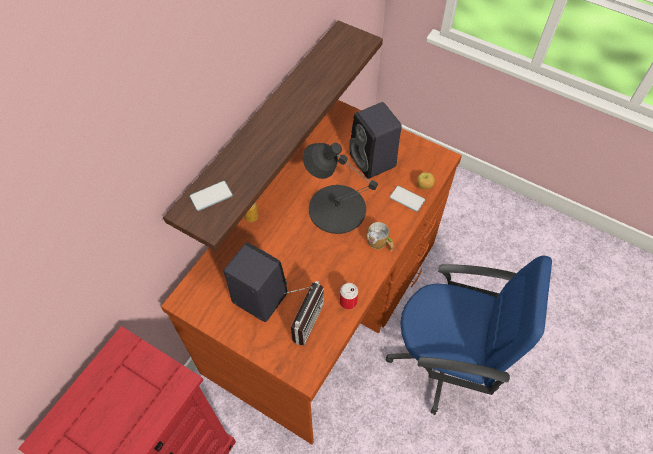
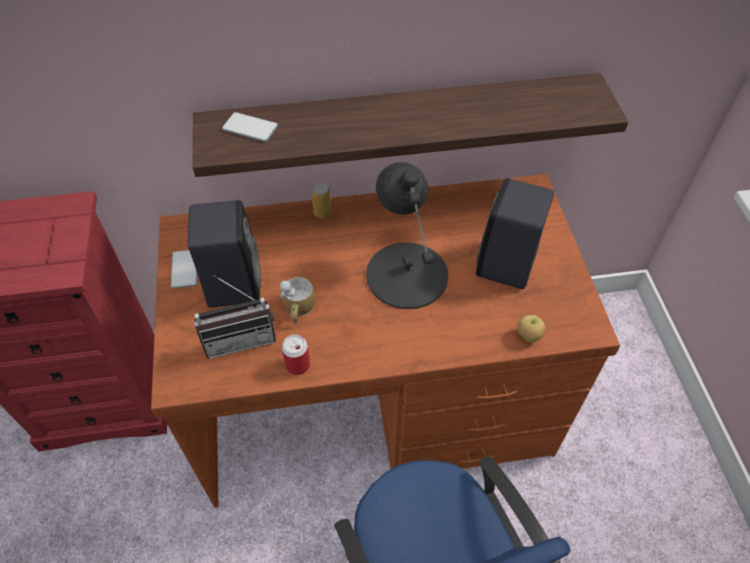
camera: 50 degrees right, 5 degrees down
mug [366,222,394,251] -> mug moved to [279,277,315,325]
phone [390,186,425,212] -> phone moved to [171,250,197,288]

